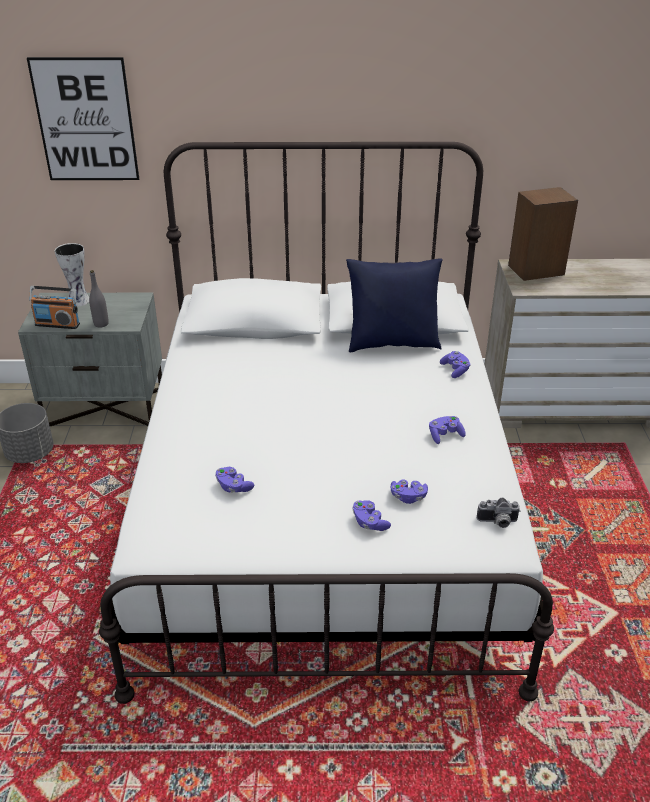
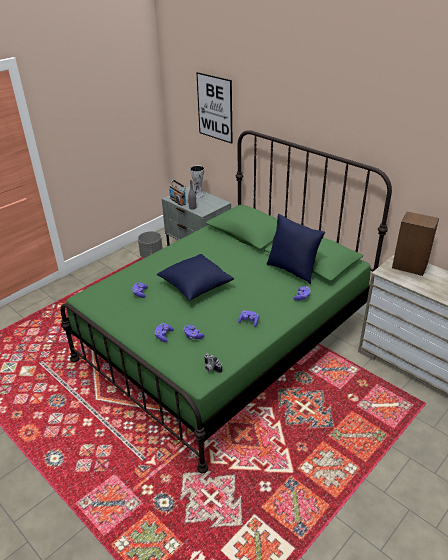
camera: 45 degrees right, 0 degrees up
white bed [99,142,554,704] -> green bed [60,130,392,473]
none -> blue pillow [157,254,234,301]

